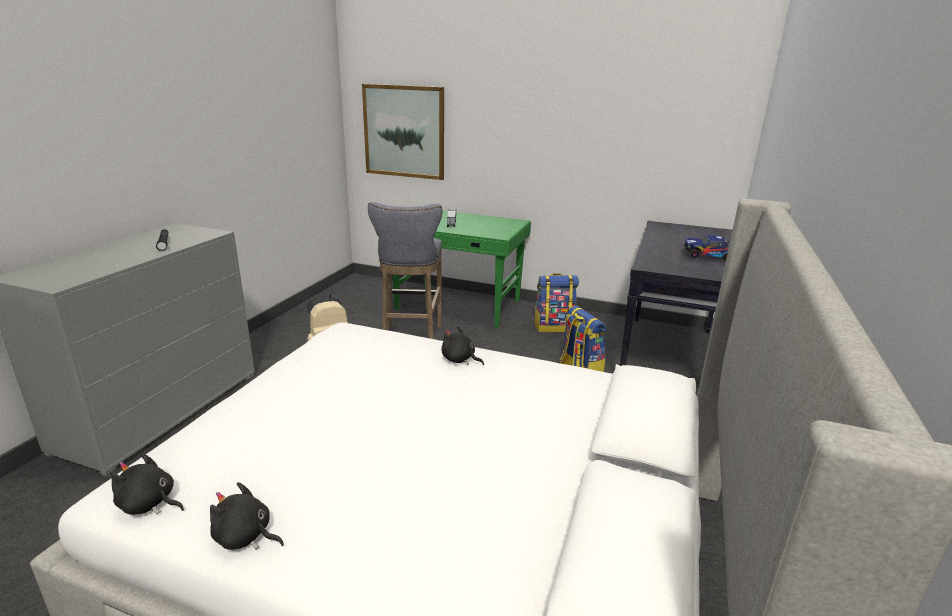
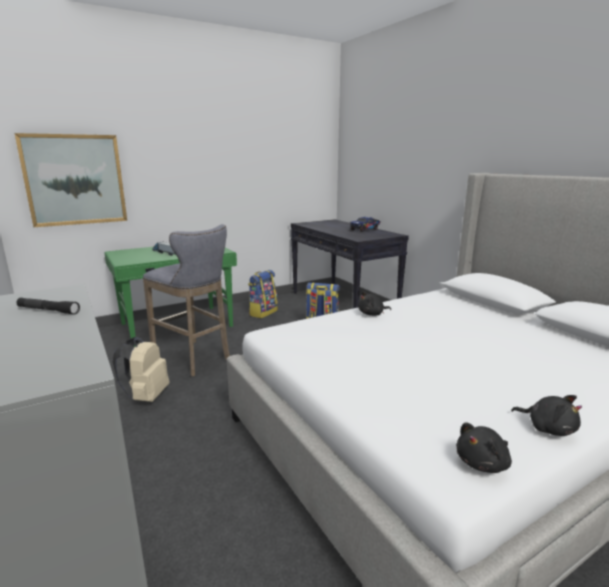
camera: 50 degrees left, 5 degrees down
black plush toy [210,482,284,550] -> black plush toy turned 105 degrees counterclockwise [511,395,582,436]

